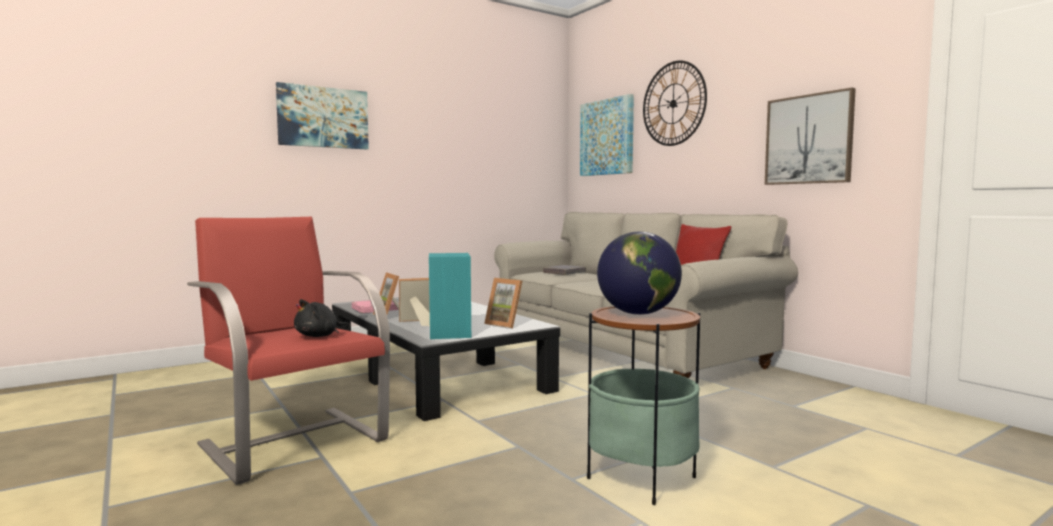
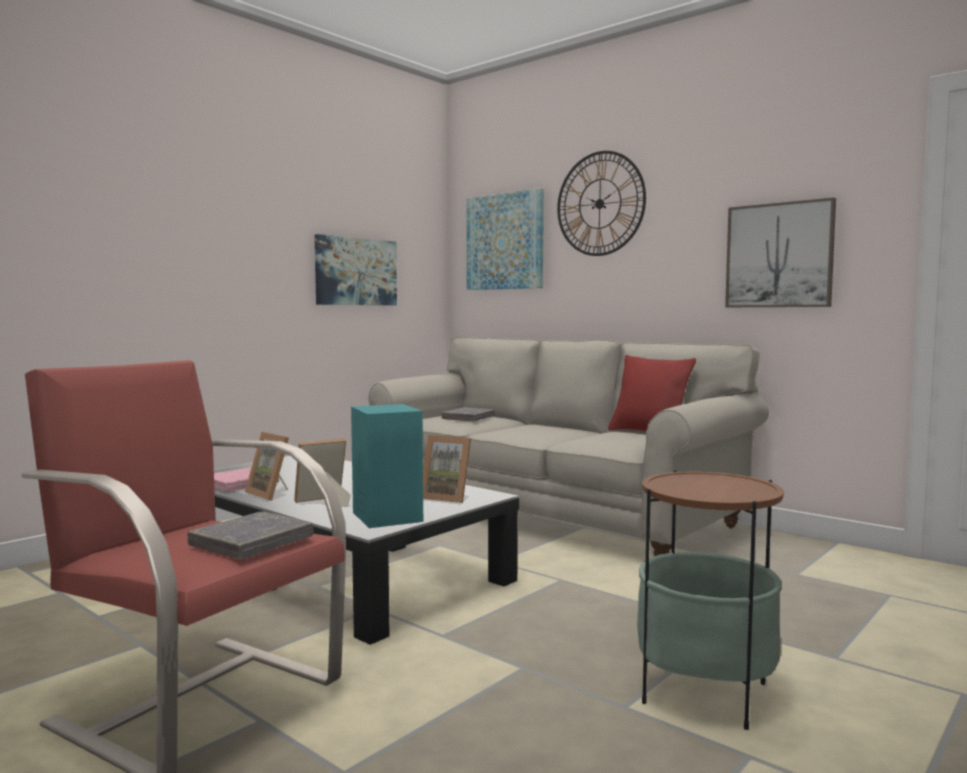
camera: 15 degrees left, 0 degrees up
picture [276,82,369,149] -> picture moved to [315,234,397,305]
black plush toy [294,299,351,337] -> grey book [187,511,314,559]
globe [597,232,682,315] -> none

